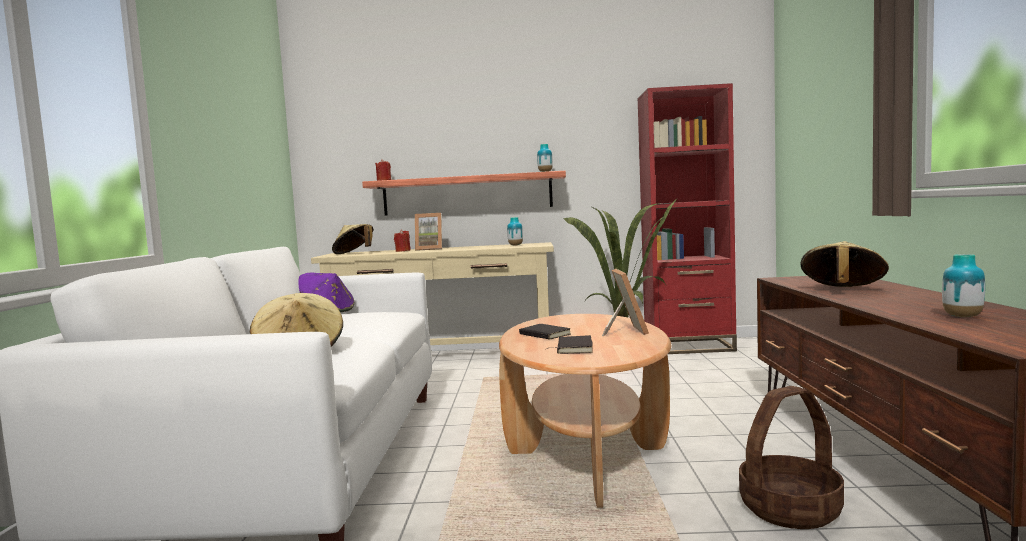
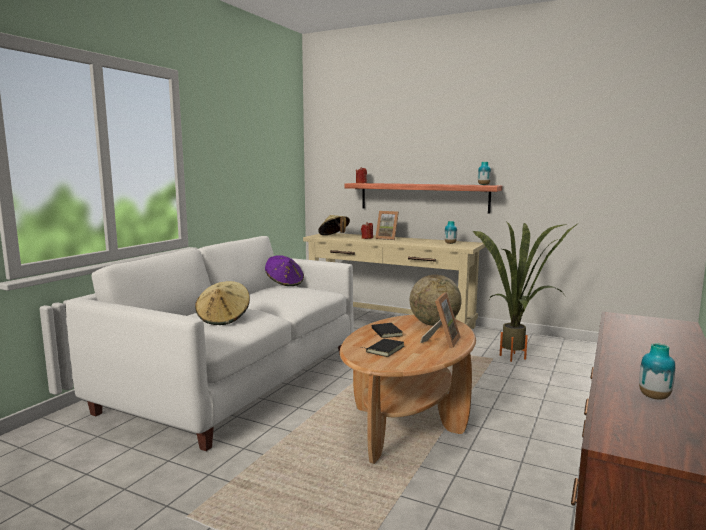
camera: 25 degrees right, 5 degrees up
red bookcase [638,83,737,354] -> none
basket [739,386,844,529] -> none
beige hat [801,241,889,287] -> none
none -> globe [410,275,462,326]

